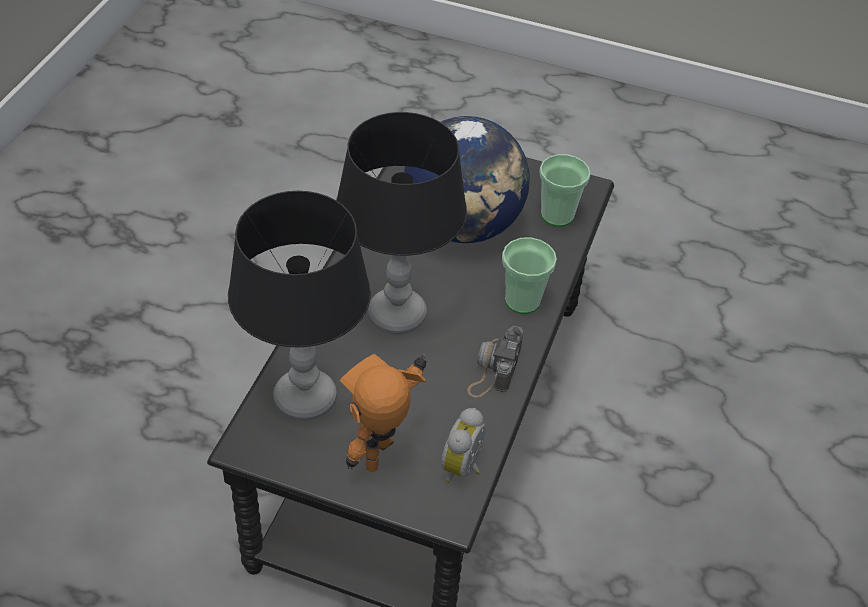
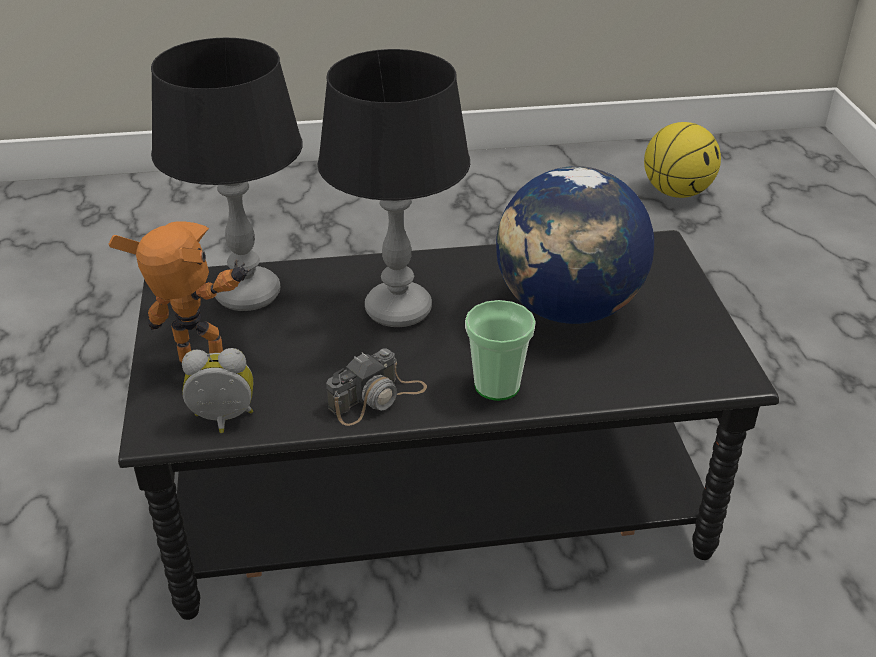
camera: 65 degrees right, 10 degrees down
camera [467,326,523,398] -> camera turned 150 degrees clockwise [326,348,427,426]
cup [539,154,590,227] -> none
none -> basketball [644,122,721,198]

